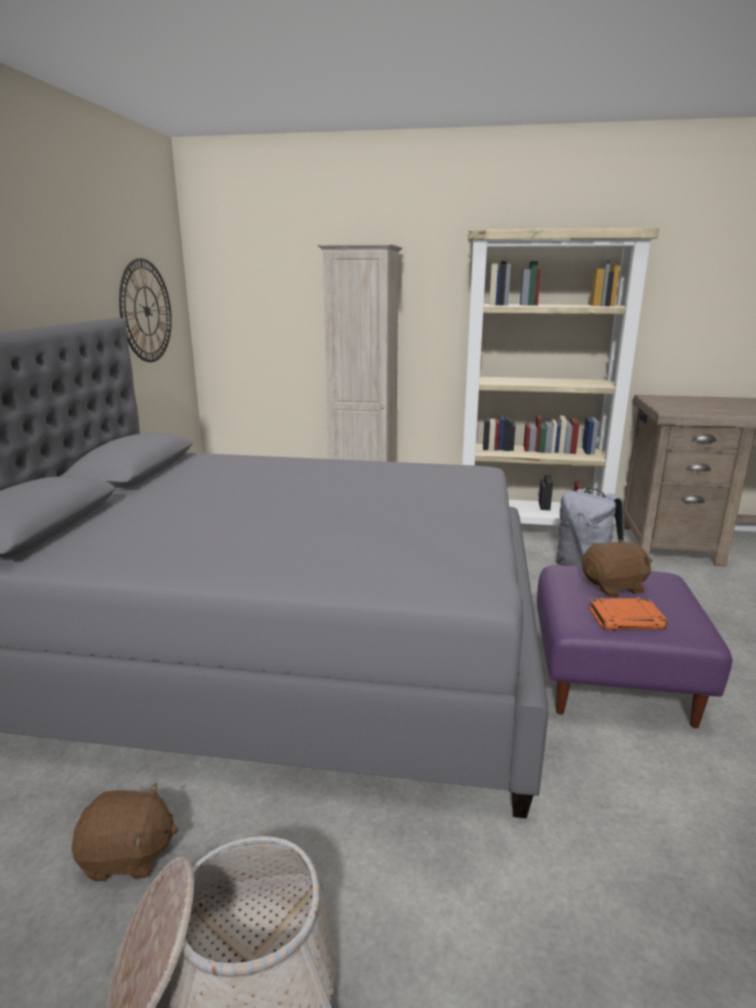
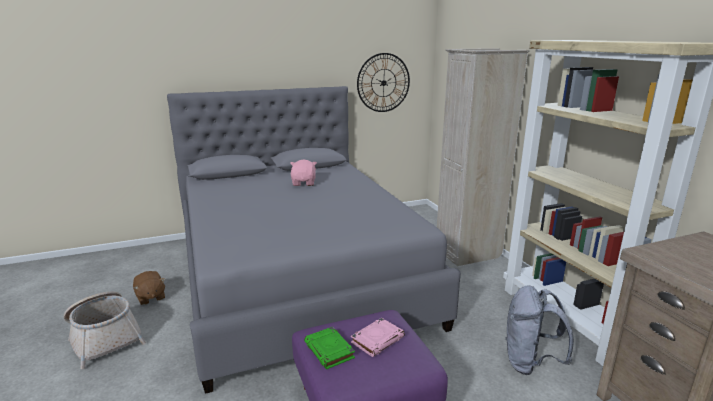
camera: 60 degrees right, 0 degrees up
brown plush toy [582,539,653,597] -> pink book [351,318,405,357]
orange book [588,598,667,630] -> green book [304,327,355,369]
none -> pink plush toy [290,160,317,186]

